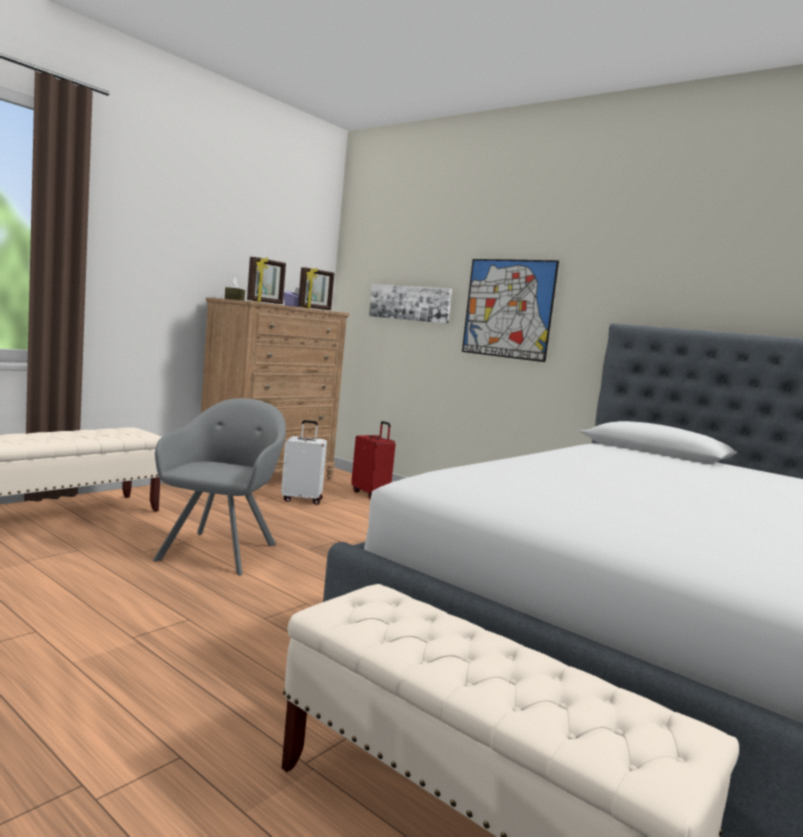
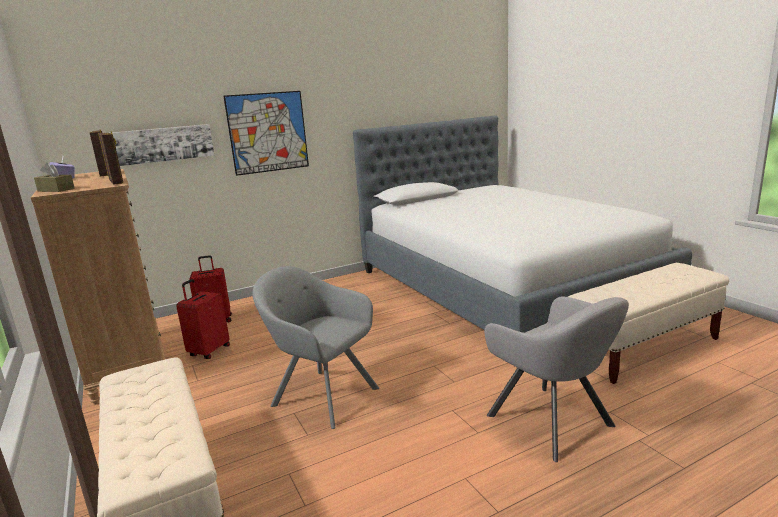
camera: 65 degrees left, 10 degrees up
white suitcase [281,420,327,505] -> red suitcase [176,279,230,359]
none -> grey armchair [484,296,629,462]

